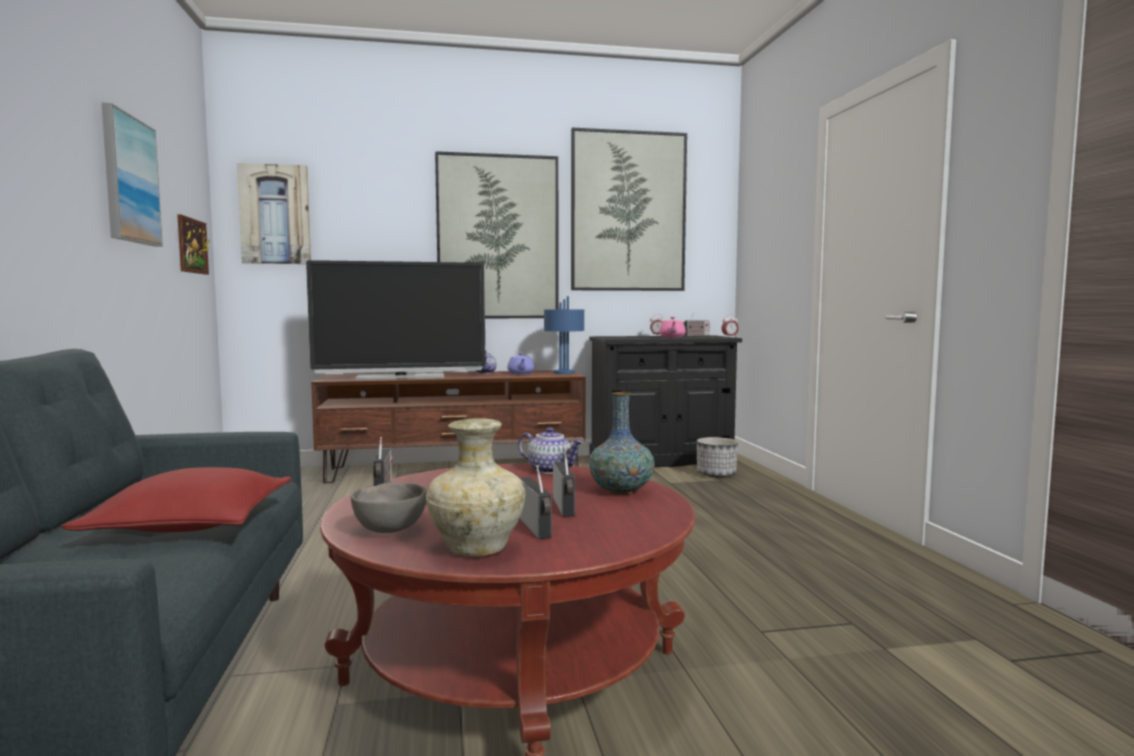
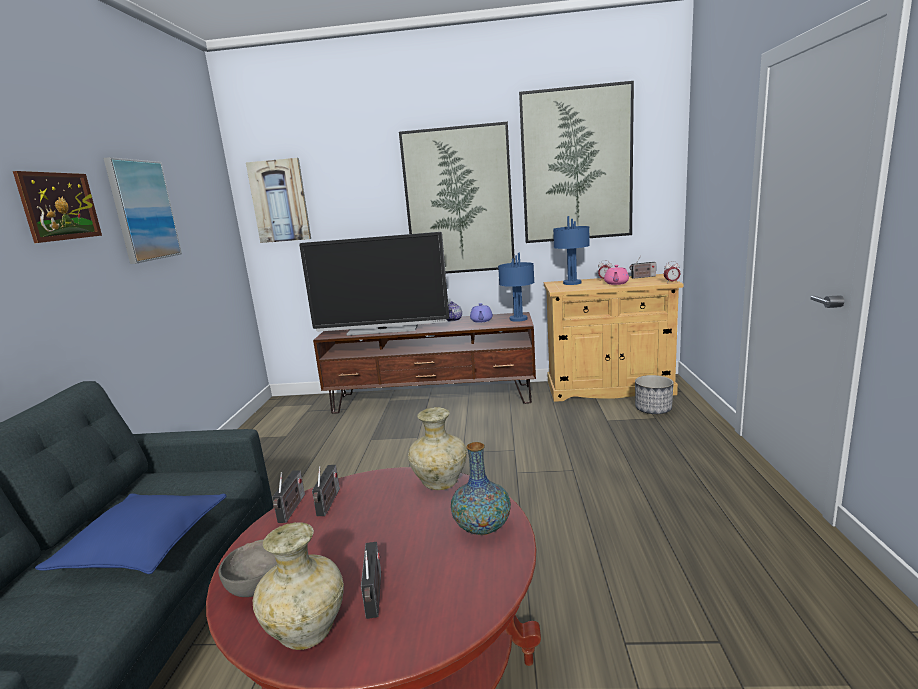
camera: 15 degrees right, 10 degrees up
red pillow [62,467,292,532] -> blue pillow [35,493,227,574]
picture [177,214,209,275] -> picture moved to [13,171,102,243]
teapot [518,427,583,474] -> beige vase [408,407,467,490]
radio [553,450,575,517] -> radio moved to [312,465,340,516]
black cabinet [589,335,742,467] -> beige cabinet [544,274,683,402]
none -> blue table lamp [553,216,590,285]

